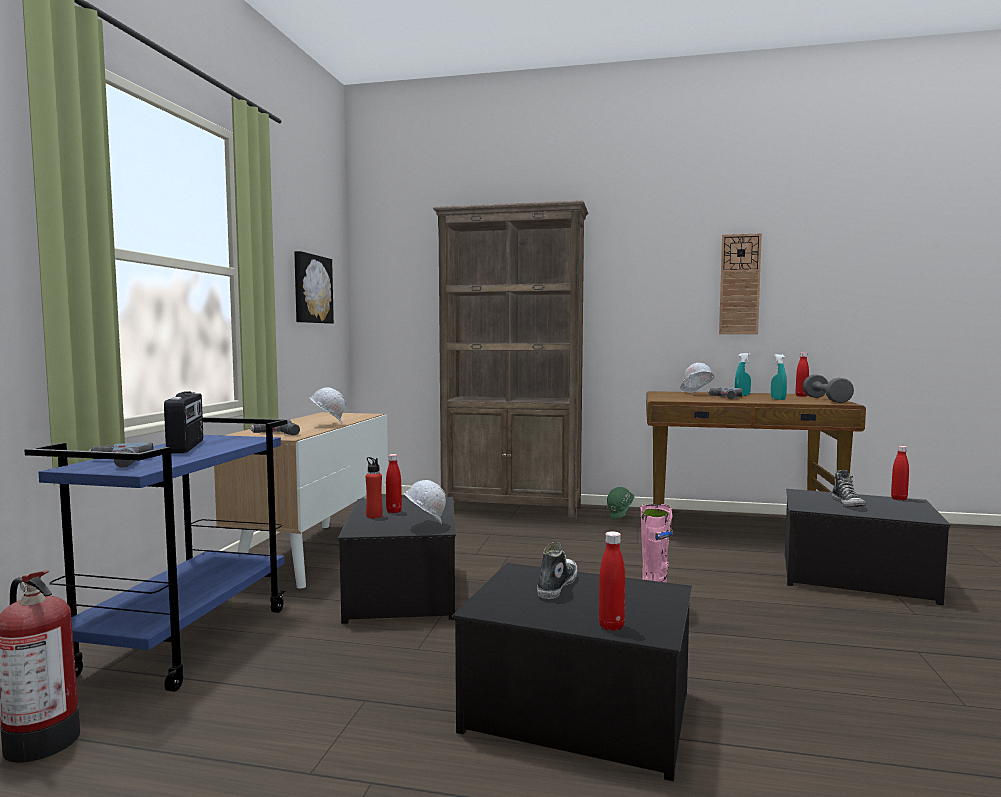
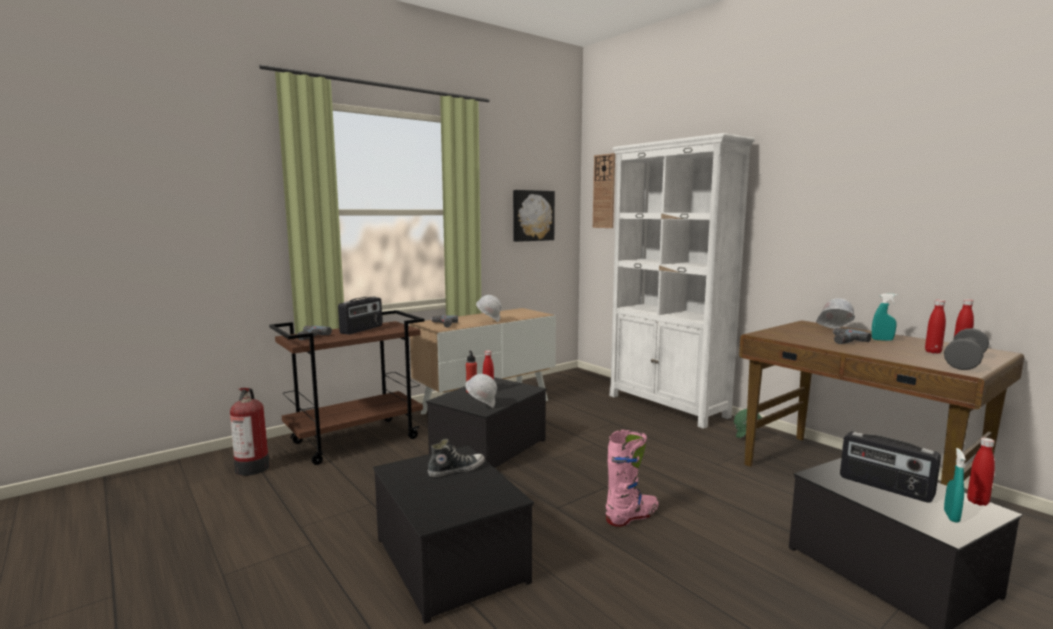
camera: 40 degrees right, 5 degrees up
blue cart [24,417,287,692] -> brown cart [269,310,425,465]
brown bookcase [433,200,588,519] -> white bookcase [610,133,755,429]
red bottle [599,531,625,631] -> red bottle moved to [925,300,946,354]
wall clock [719,233,762,334] -> wall clock moved to [593,153,615,228]
turquoise spray bottle [771,354,787,400] -> turquoise spray bottle moved to [944,448,966,523]
shoe [832,470,866,507] -> radio [840,432,941,503]

